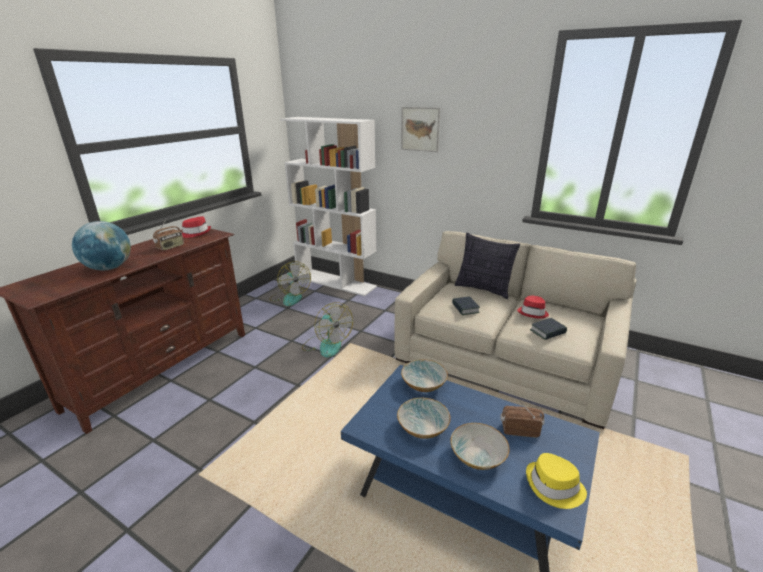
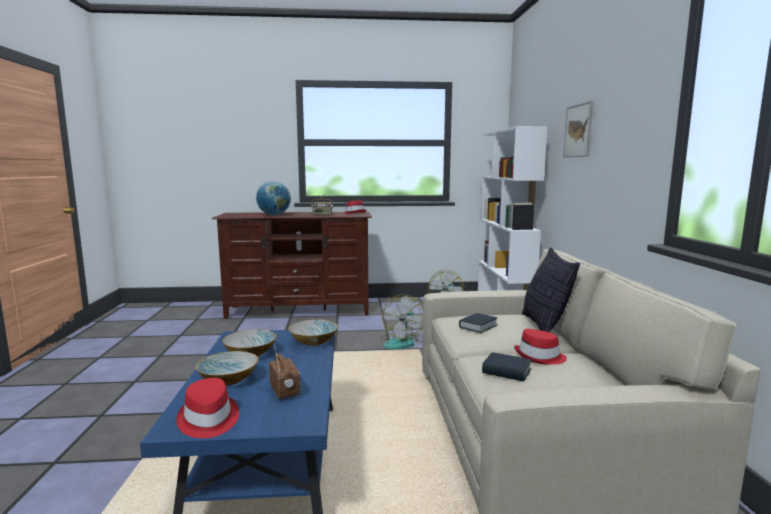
camera: 55 degrees right, 15 degrees down
yellow hat [526,453,587,509] -> red hat [176,378,239,438]

